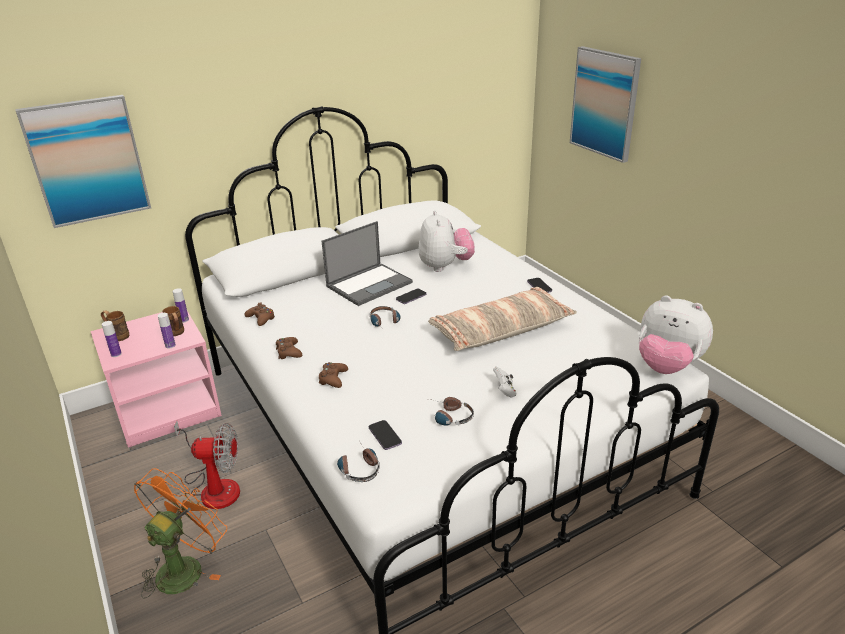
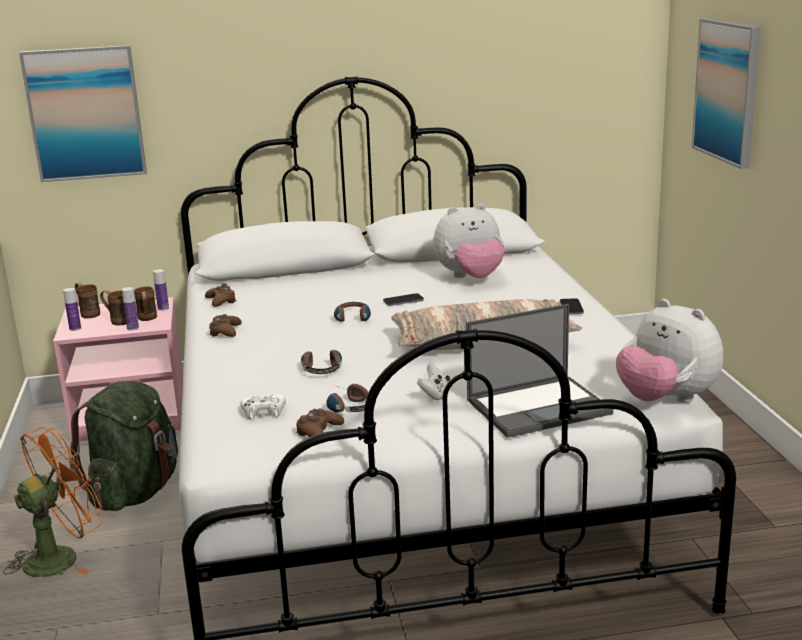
camera: 20 degrees right, 10 degrees down
fan [174,421,240,509] -> green backpack [68,381,178,511]
brown game controller [319,362,348,388] -> brown game controller moved to [296,408,344,437]
laptop [322,221,413,306] -> laptop moved to [466,304,613,438]
headphones [337,447,380,482] -> headphones moved to [301,349,342,374]
phone [369,420,402,450] -> white game controller [240,394,286,419]
plush toy [418,210,475,272] -> plush toy turned 60 degrees clockwise [433,204,505,278]
none -> brown mug [100,290,126,325]

